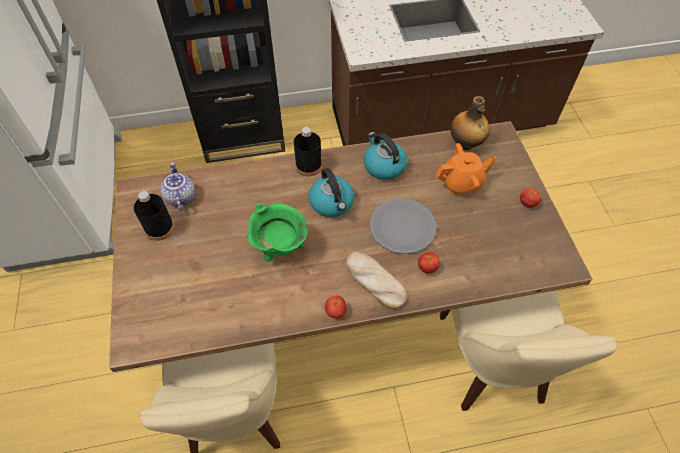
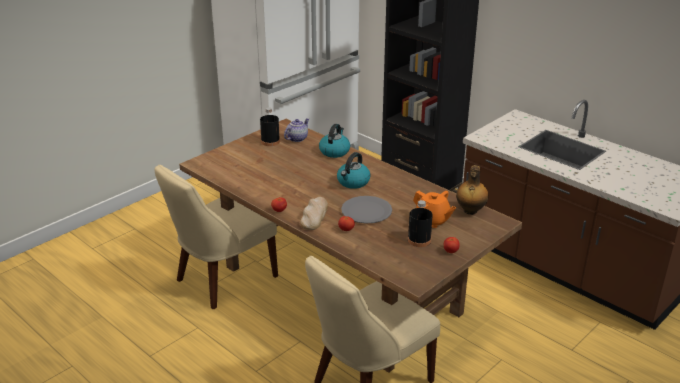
camera: 55 degrees right, 25 degrees down
green cooking pot [248,203,308,262] -> none
black bottle [294,127,322,177] -> black bottle moved to [408,200,433,247]
kettle [364,132,407,180] -> kettle moved to [319,124,350,158]

